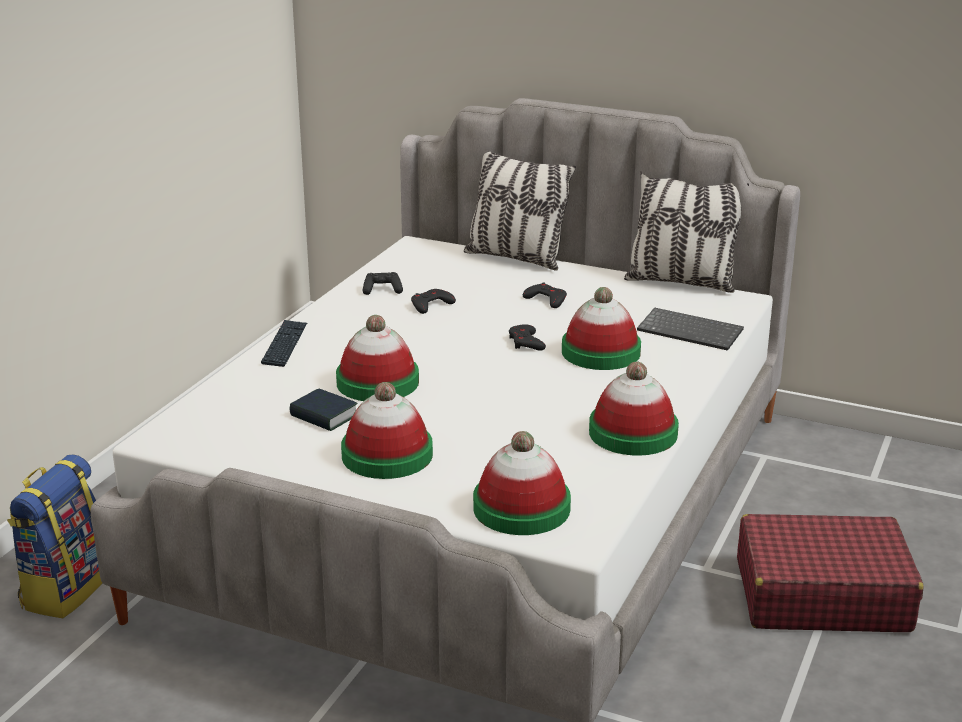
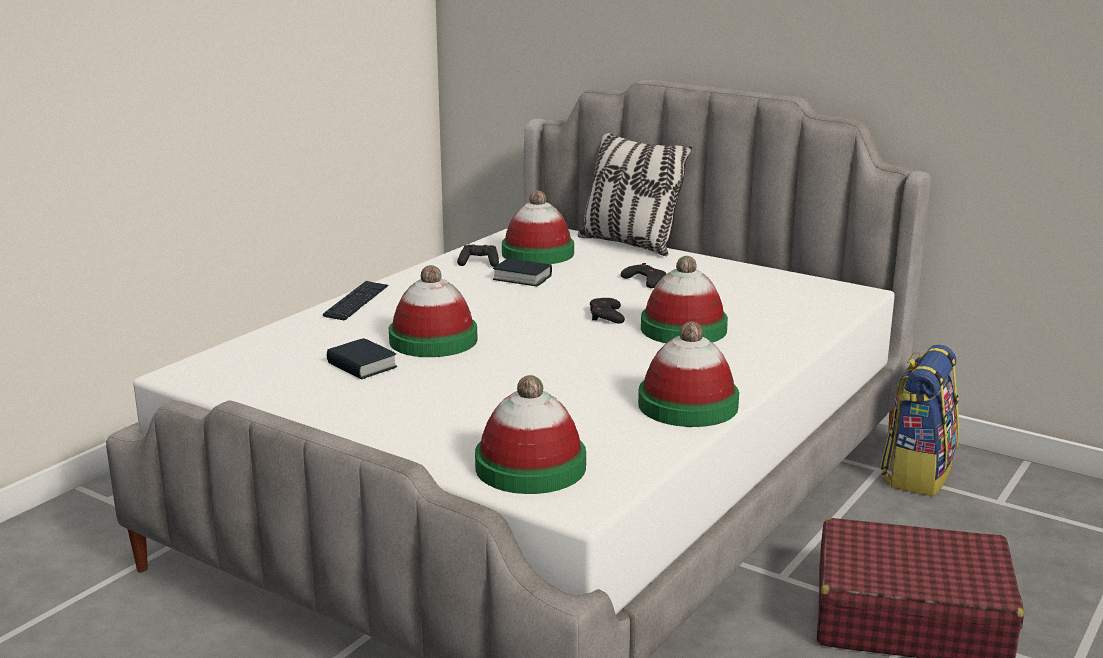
camera: 10 degrees right, 5 degrees down
backpack [7,455,102,618] -> backpack moved to [880,345,959,496]
hat [341,382,433,479] -> hat moved to [502,191,574,264]
black game controller [411,289,456,314] -> book [493,258,552,286]
pillow [624,172,749,293] -> none
keyboard [637,307,744,351] -> none

